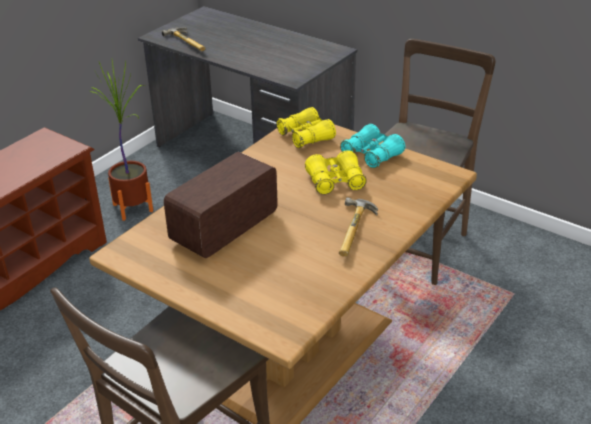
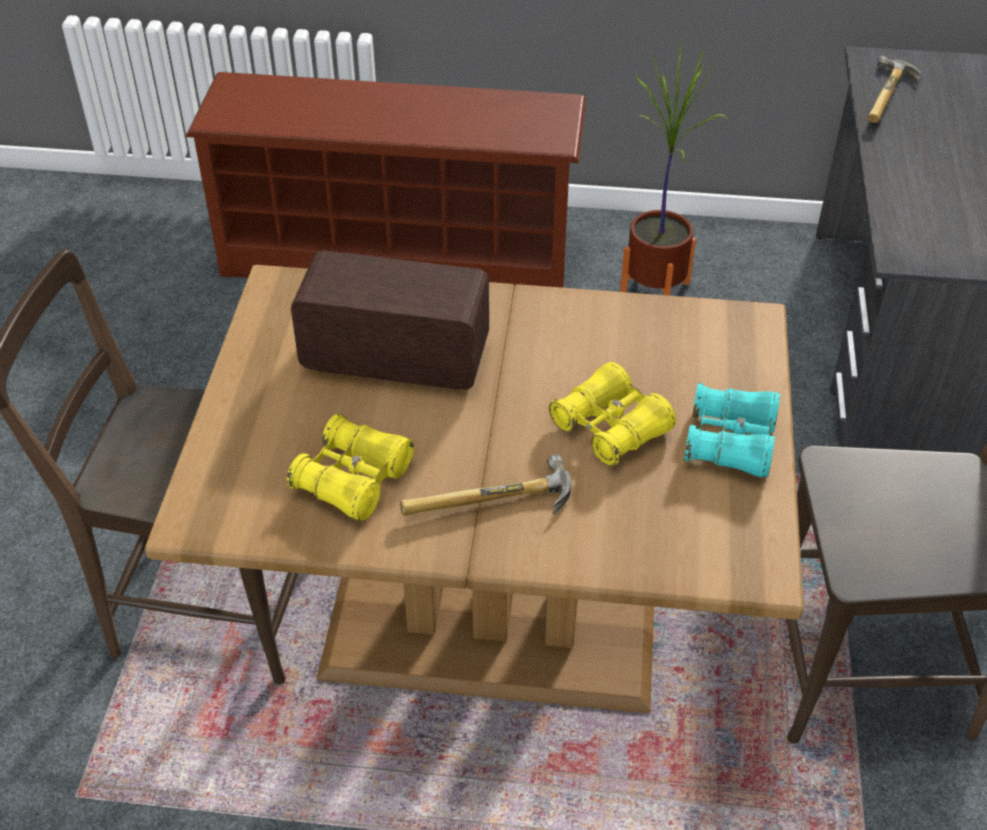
camera: 60 degrees right, 10 degrees up
yellow binoculars [276,107,336,148] -> yellow binoculars moved to [287,414,414,521]

